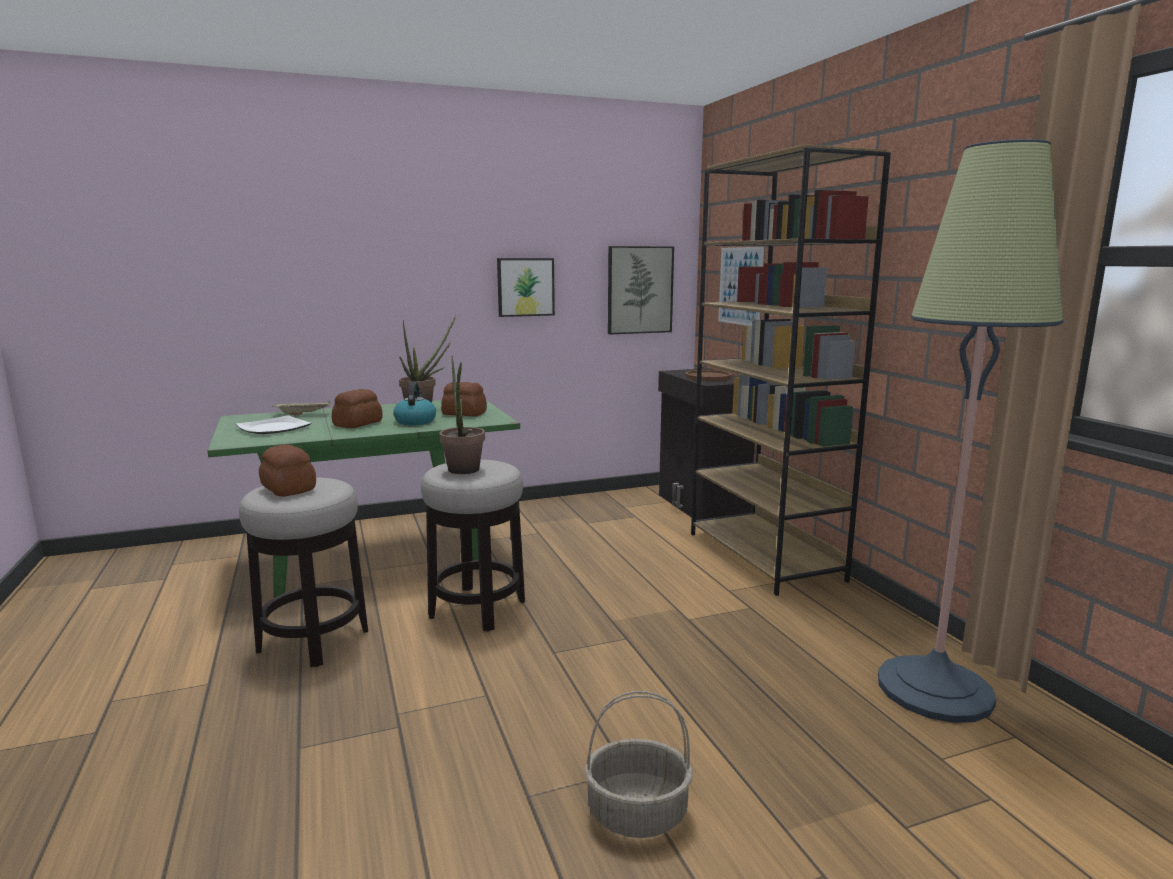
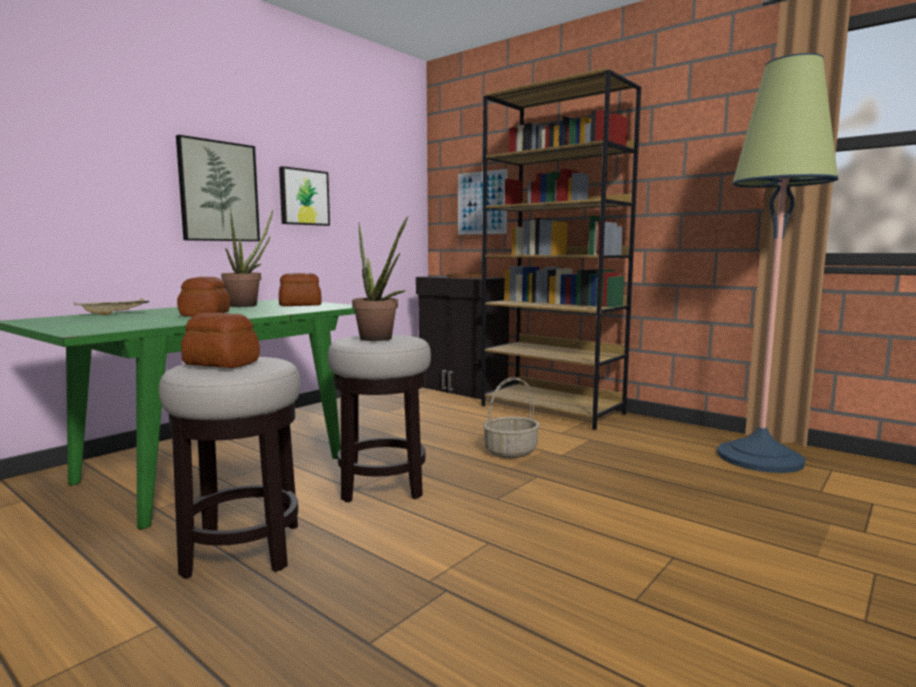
camera: 30 degrees left, 5 degrees down
plate [236,415,312,434] -> none
kettle [393,382,436,425] -> none
basket [584,691,693,838] -> basket moved to [483,377,540,458]
picture [608,246,674,334] -> picture moved to [176,135,260,241]

